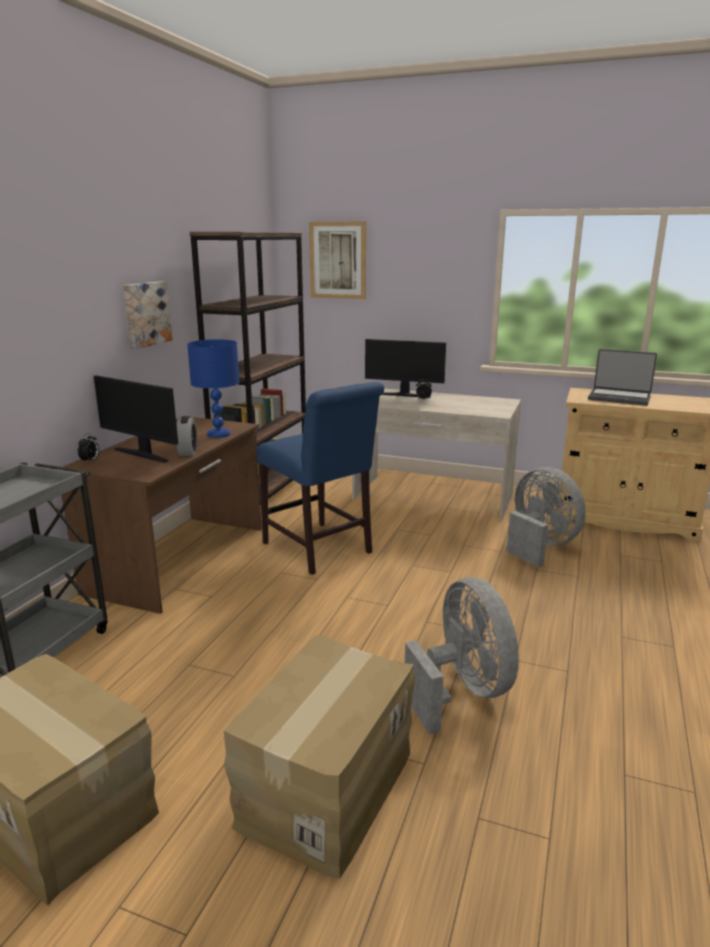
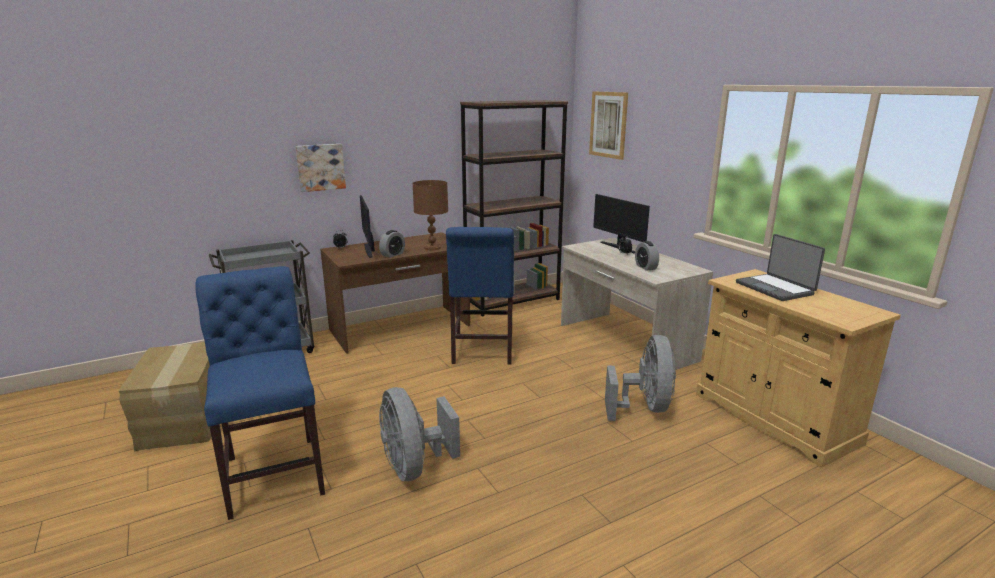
camera: 40 degrees right, 0 degrees up
picture [123,281,172,349] -> picture moved to [295,144,346,192]
blue table lamp [187,339,240,438] -> brown table lamp [413,180,448,250]
cardboard box [224,635,415,879] -> blue chair [195,266,325,520]
grey fan [405,577,519,735] -> grey fan turned 135 degrees clockwise [379,387,460,481]
none -> alarm clock [635,241,659,271]

